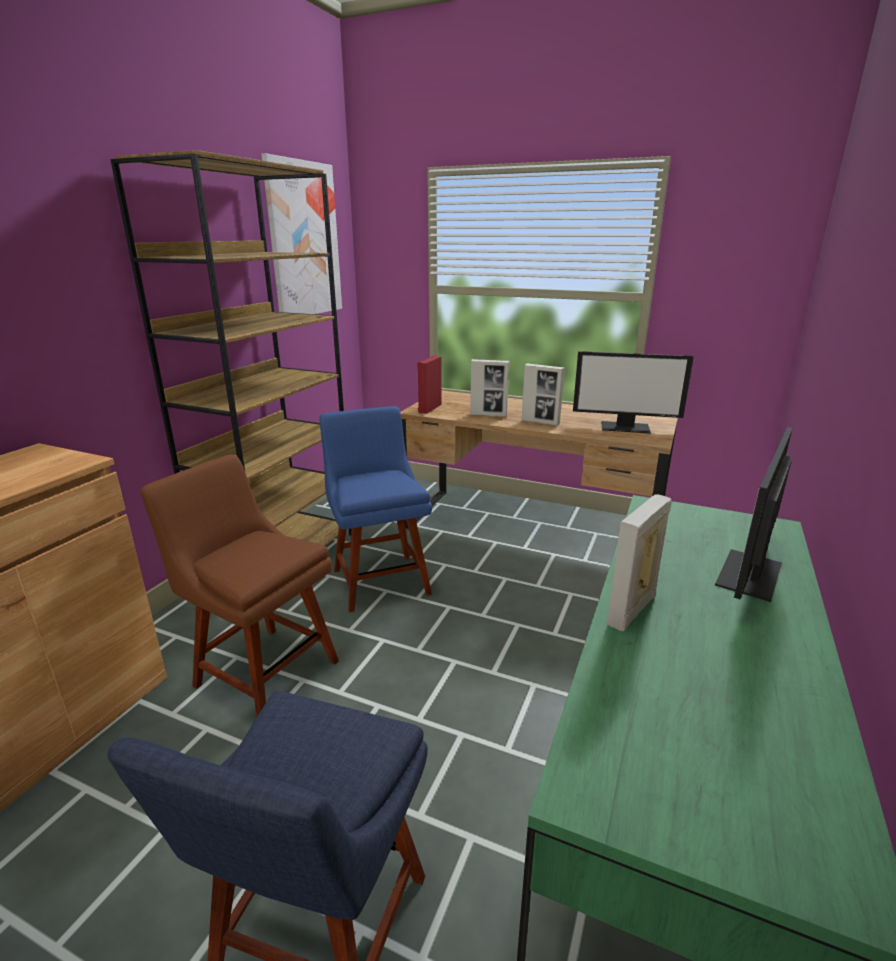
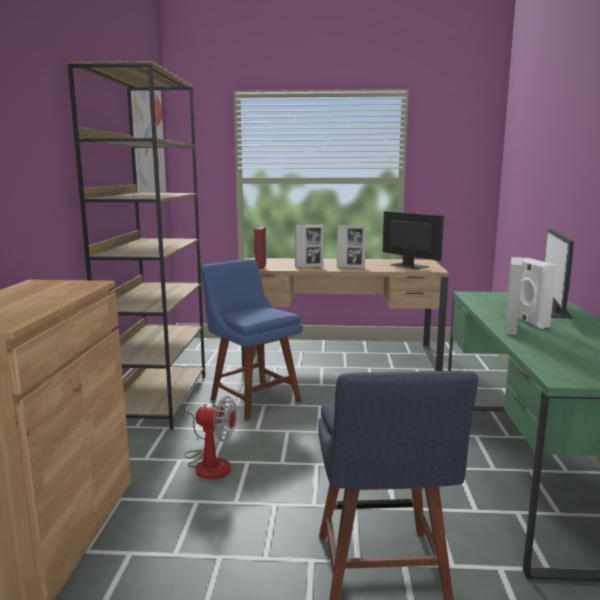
camera: 20 degrees left, 10 degrees down
brown chair [140,454,339,716] -> fan [185,396,237,479]
monitor [573,351,694,434] -> monitor turned 120 degrees counterclockwise [382,211,444,269]
none -> white speaker [518,257,557,329]

